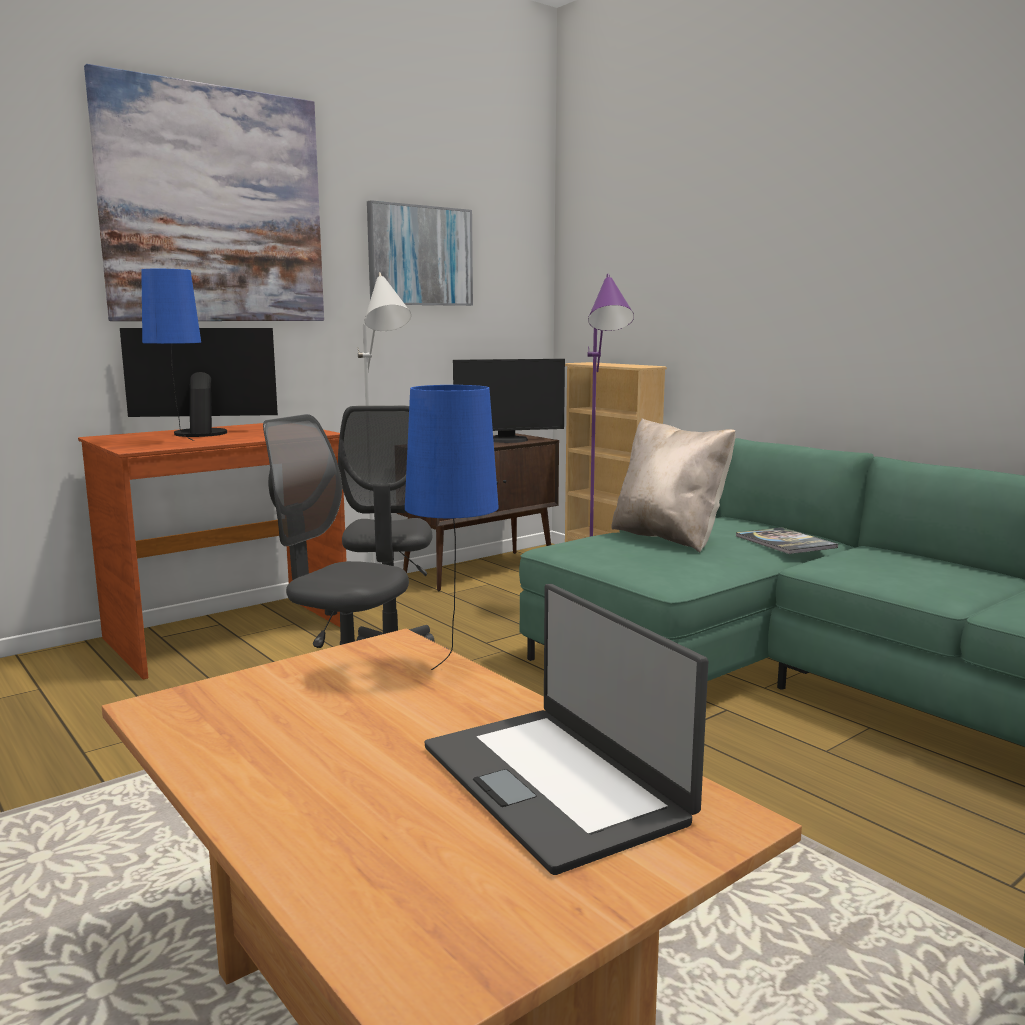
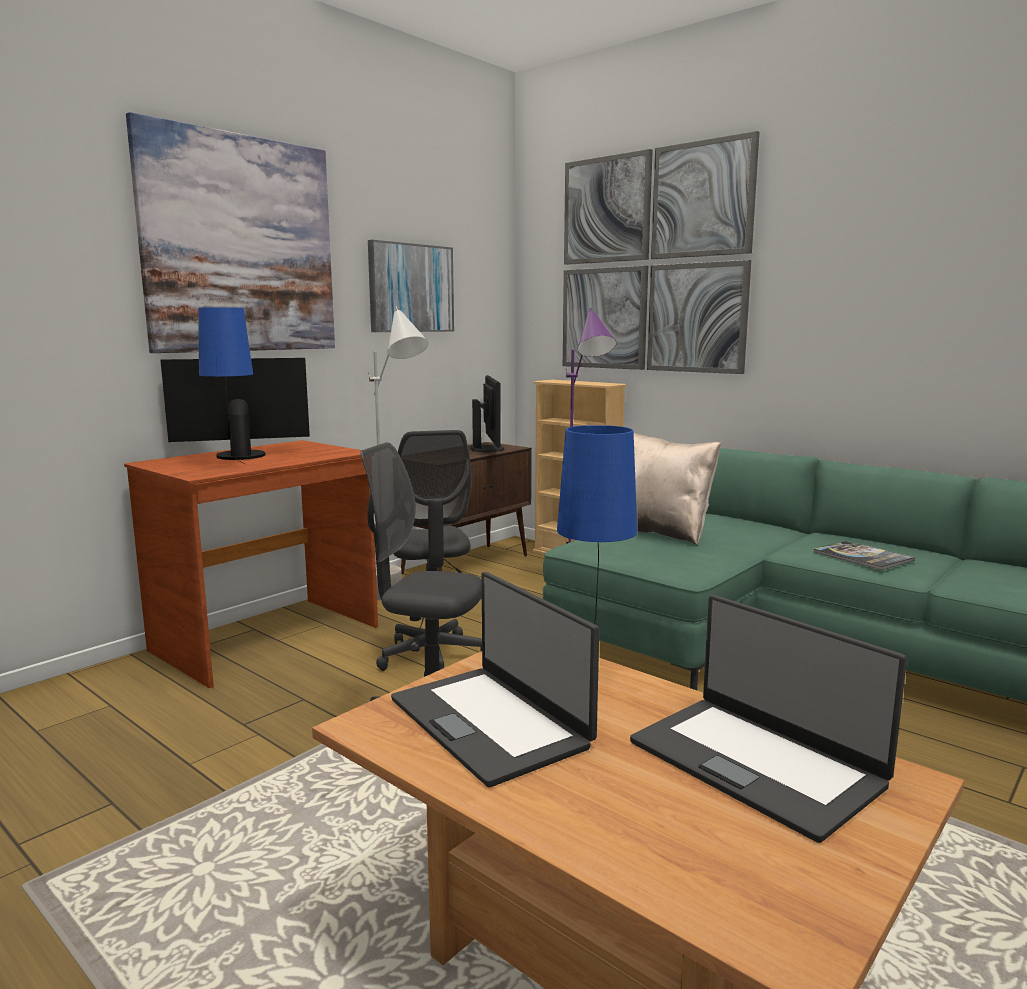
camera: 10 degrees left, 0 degrees up
monitor [453,359,565,443] -> monitor turned 75 degrees counterclockwise [471,375,505,452]
book [736,527,838,554] -> book moved to [814,541,915,570]
none -> laptop [391,572,599,787]
none -> picture [563,131,759,374]

